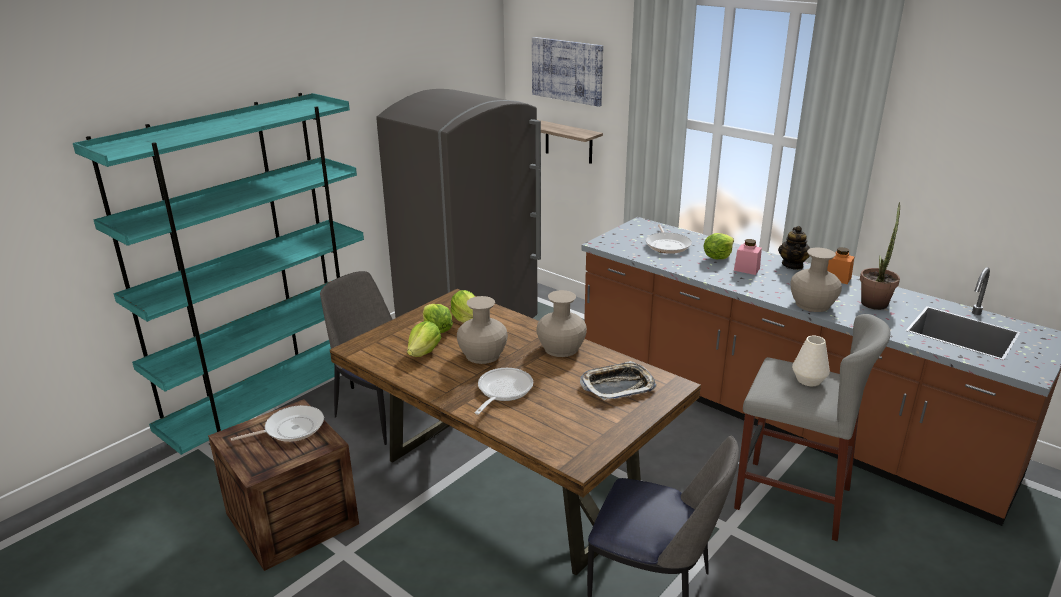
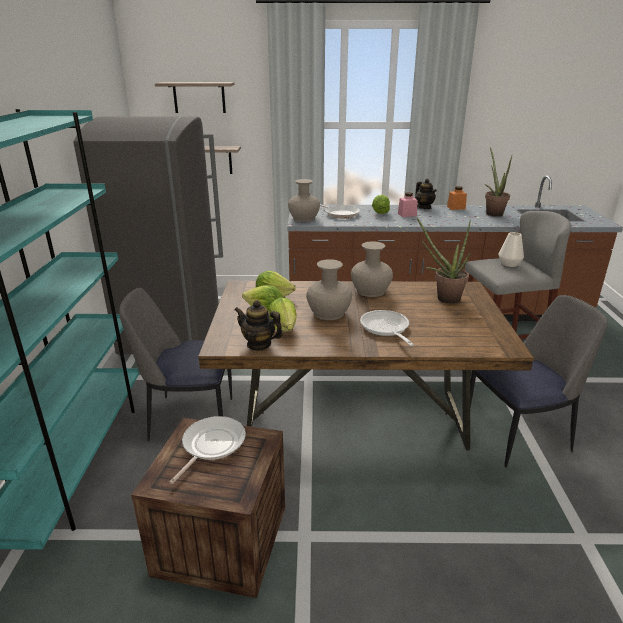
camera: 40 degrees left, 0 degrees up
picture [532,37,603,107] -> shelf [155,82,235,113]
tray [580,361,656,400] -> potted plant [417,218,471,304]
beige vase [791,248,842,312] -> beige vase moved to [288,179,320,222]
none -> teapot [234,300,283,351]

